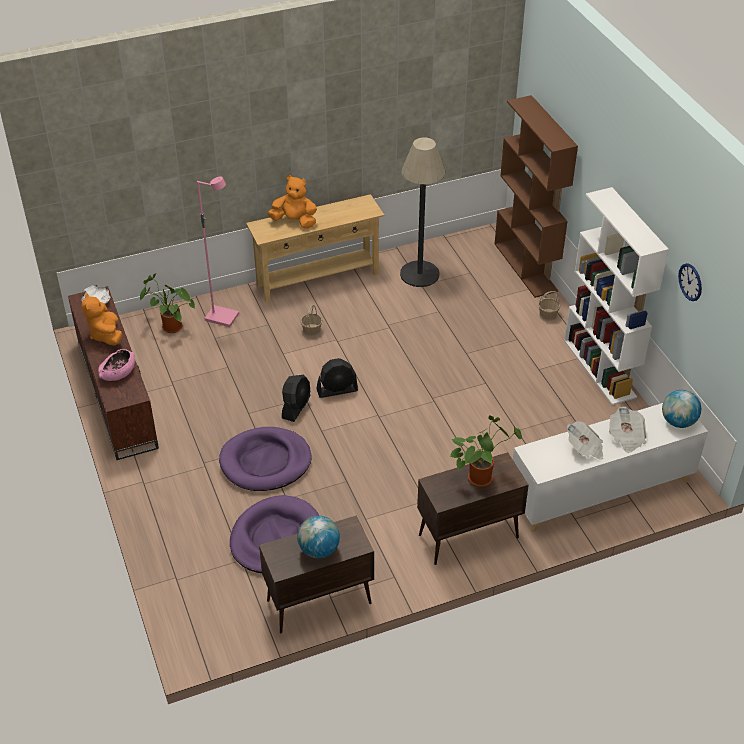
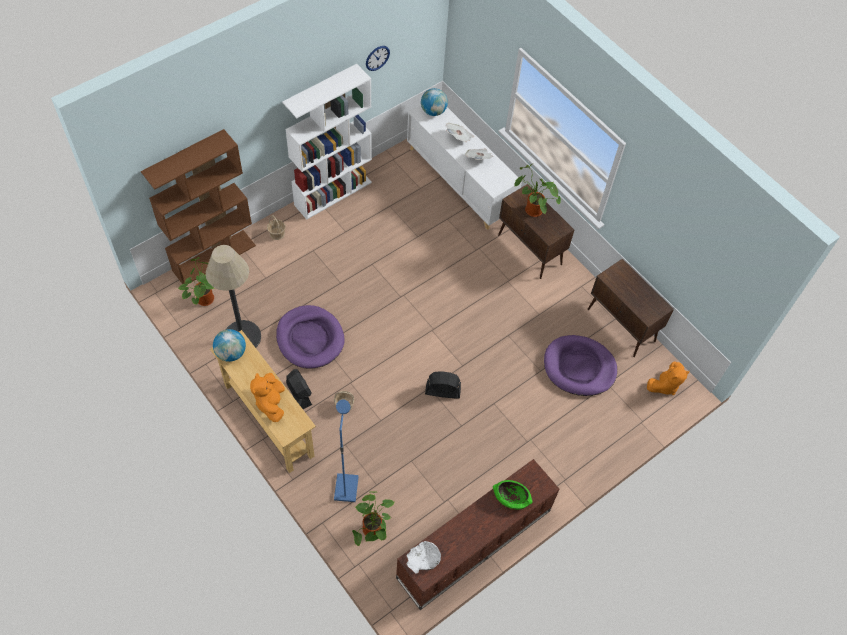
camera: 110 degrees left, 15 degrees up
orange plush toy [82,293,122,345] -> orange plush toy moved to [647,361,690,395]
pink bowl [98,349,135,381] -> green bowl [493,480,533,510]
pink floor lamp [197,176,239,327] -> blue floor lamp [334,399,359,502]
purple dog bed [219,427,312,491] -> purple dog bed moved to [276,305,345,369]
globe [297,516,340,558] -> globe moved to [213,329,246,362]
black fan [317,358,358,398] -> black fan moved to [286,369,312,409]
none -> potted plant [178,257,214,306]

